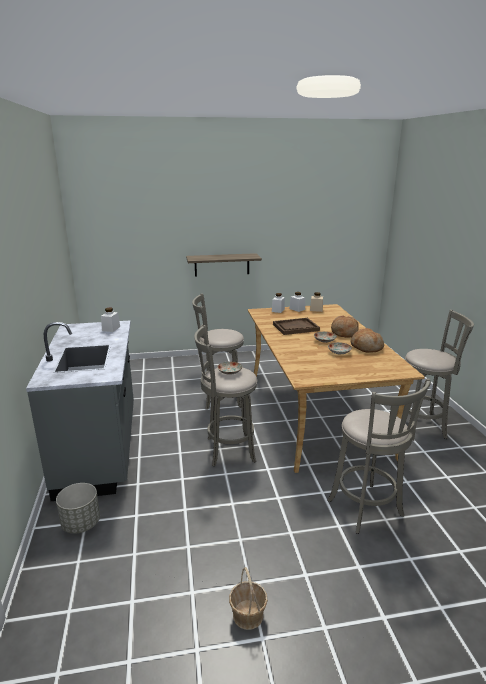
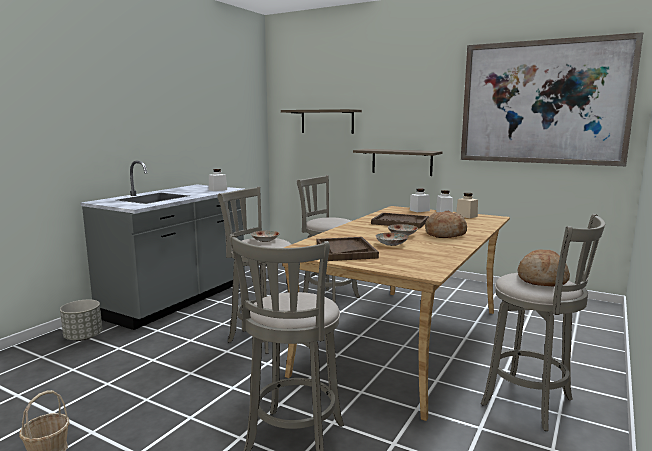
camera: 40 degrees right, 10 degrees down
bread [351,328,384,353] -> bread moved to [517,250,570,286]
none -> shelf [281,109,362,134]
none -> brown tray [317,237,379,261]
none -> picture [461,32,643,166]

